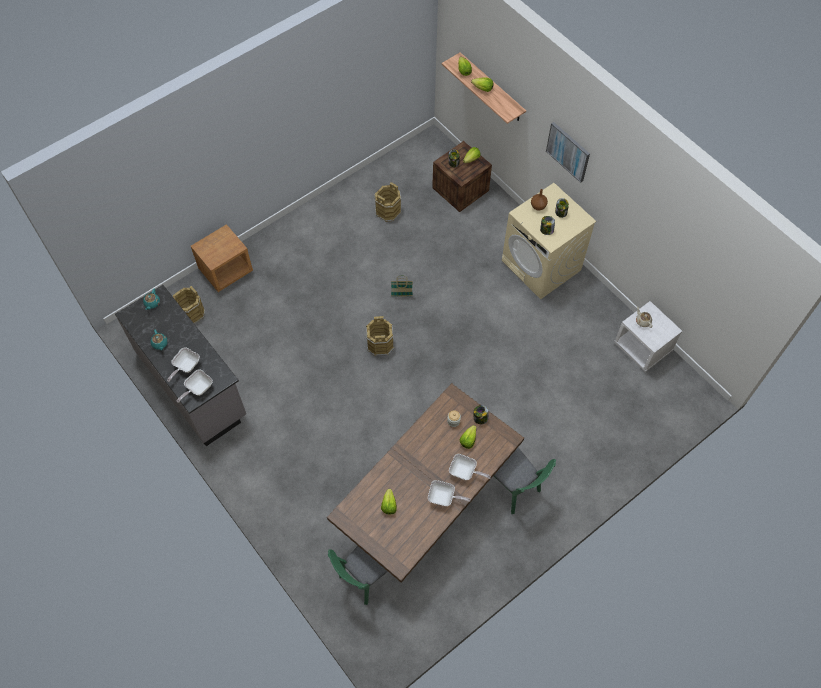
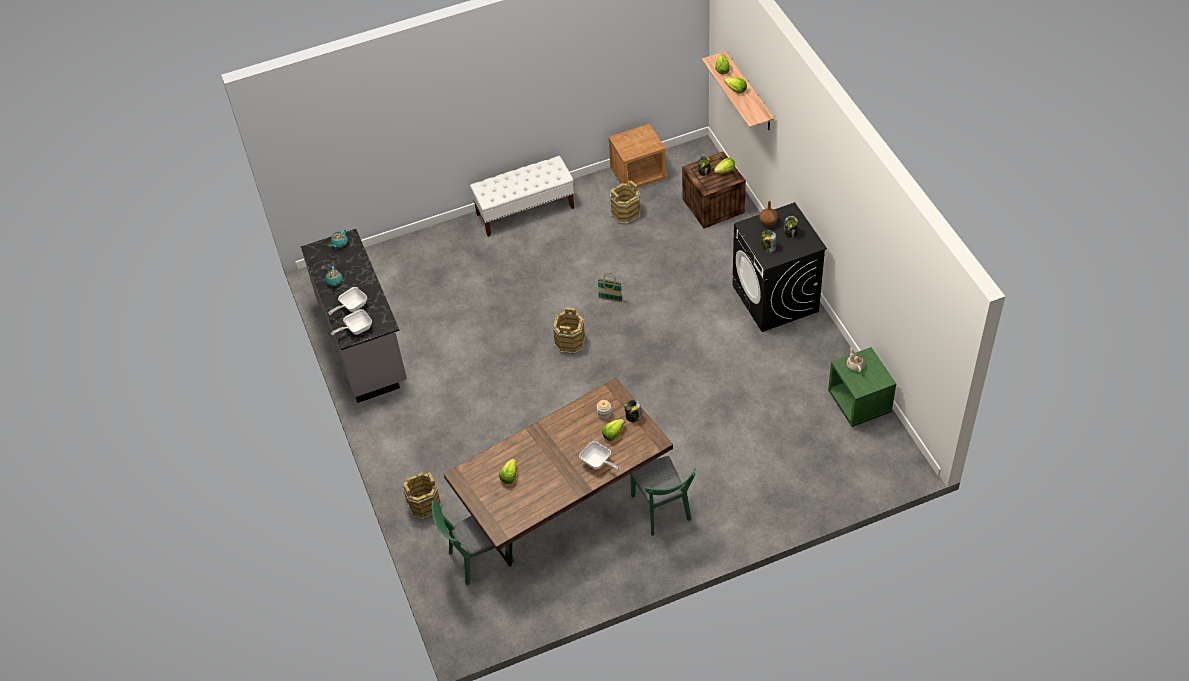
camera: 20 degrees right, 10 degrees down
brown bucket [173,286,205,324] -> brown bucket moved to [403,472,442,520]
brown nightstand [191,224,253,292] -> brown nightstand moved to [609,124,666,188]
frying pan [428,480,471,506] -> none
beige washing machine [502,183,596,299] -> black washing machine [732,202,827,332]
picture [546,122,590,183] -> none
white nightstand [614,301,682,372] -> green nightstand [828,347,896,427]
none -> white bench [470,156,574,237]

